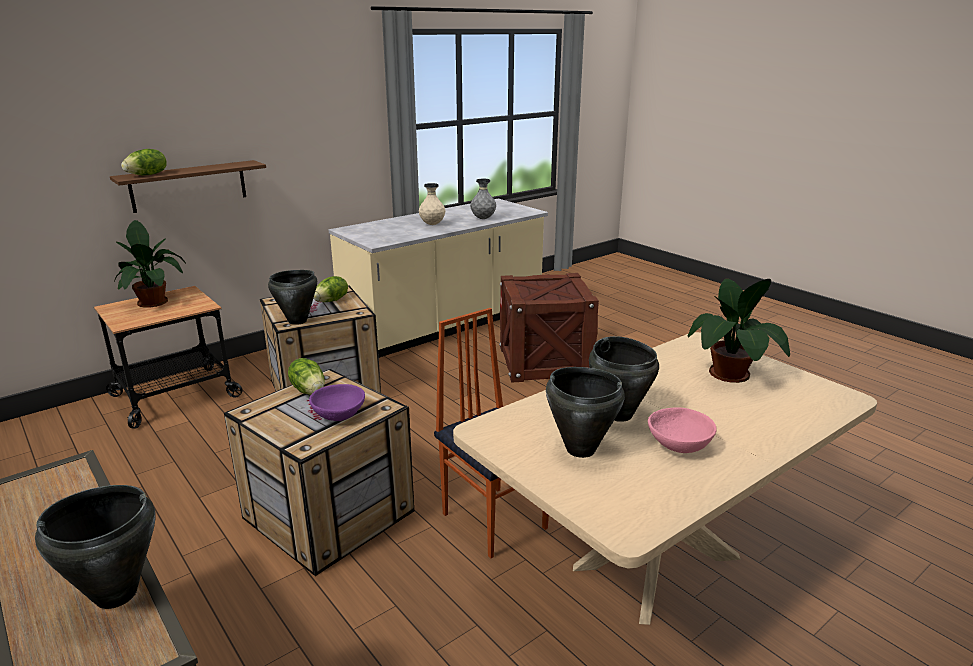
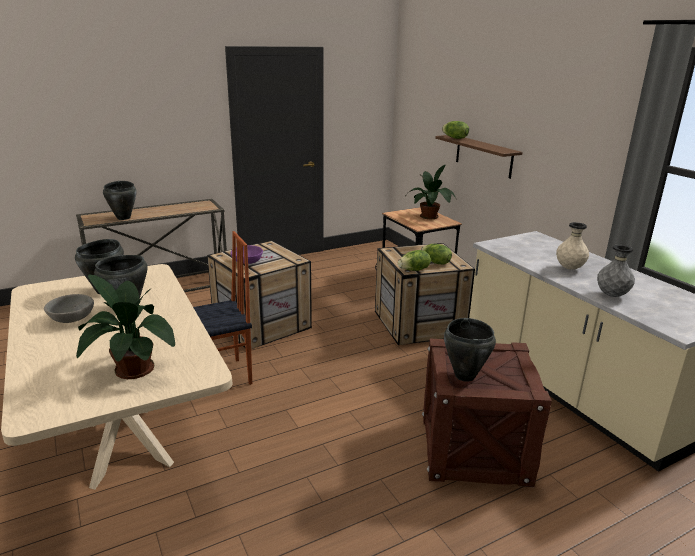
camera: 100 degrees right, 0 degrees up
black cooking pot [268,270,317,325] -> black cooking pot moved to [444,318,496,382]
lettuce [288,358,325,395] -> lettuce moved to [398,250,431,271]
pink bowl [648,407,717,453] -> grey bowl [44,294,94,323]

